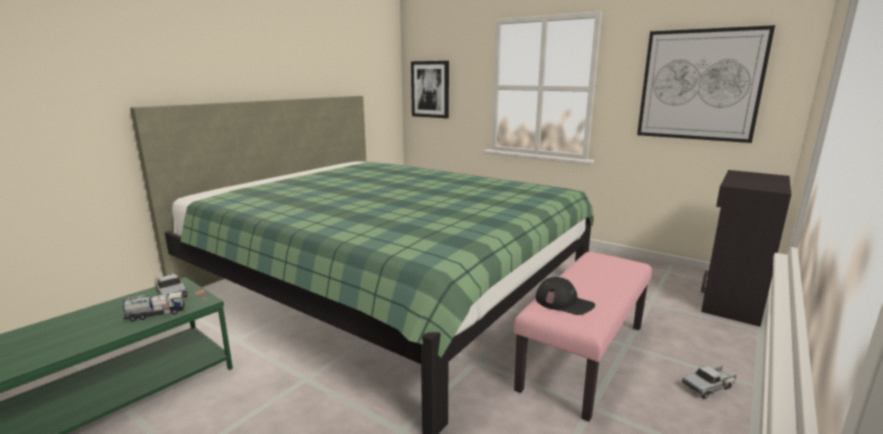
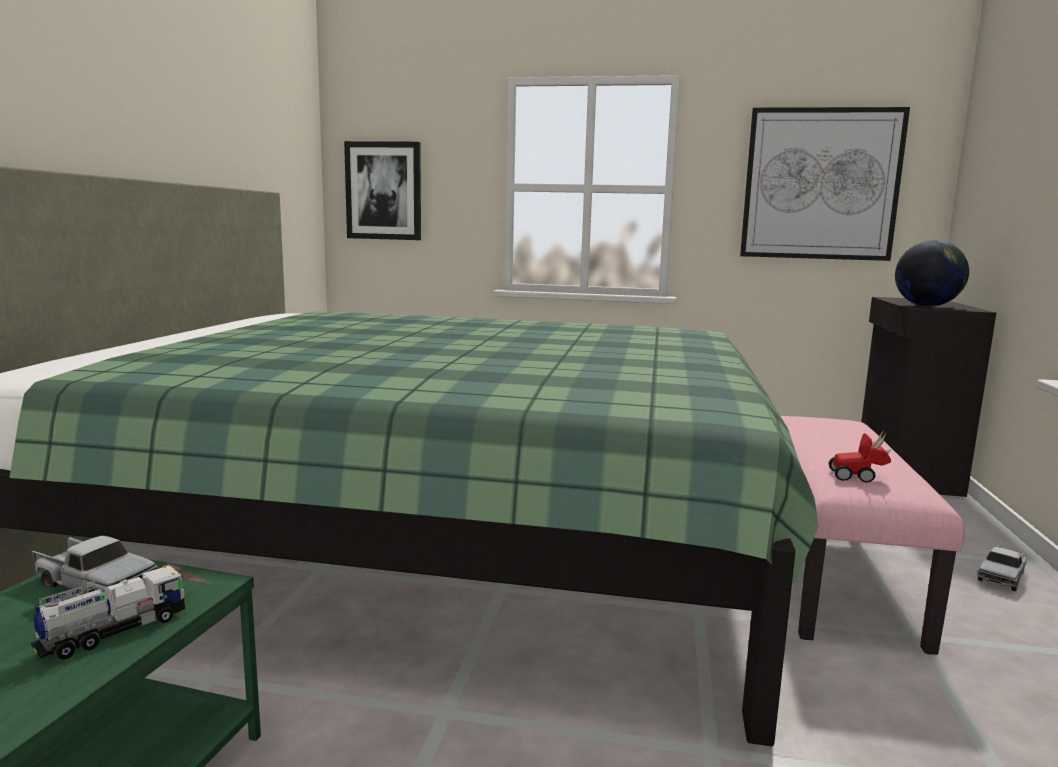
camera: 25 degrees left, 5 degrees down
black cap [536,277,595,315] -> toy car [829,430,891,483]
none -> globe [895,240,969,307]

